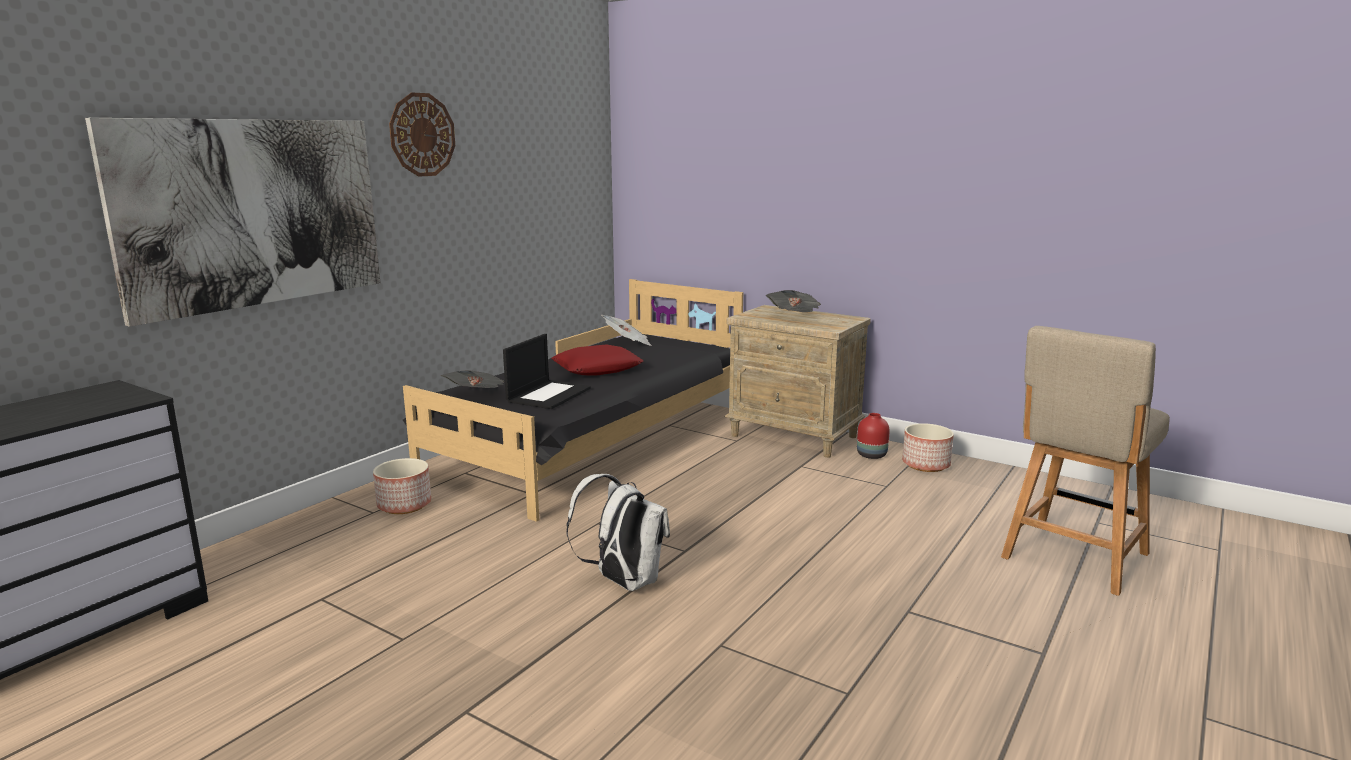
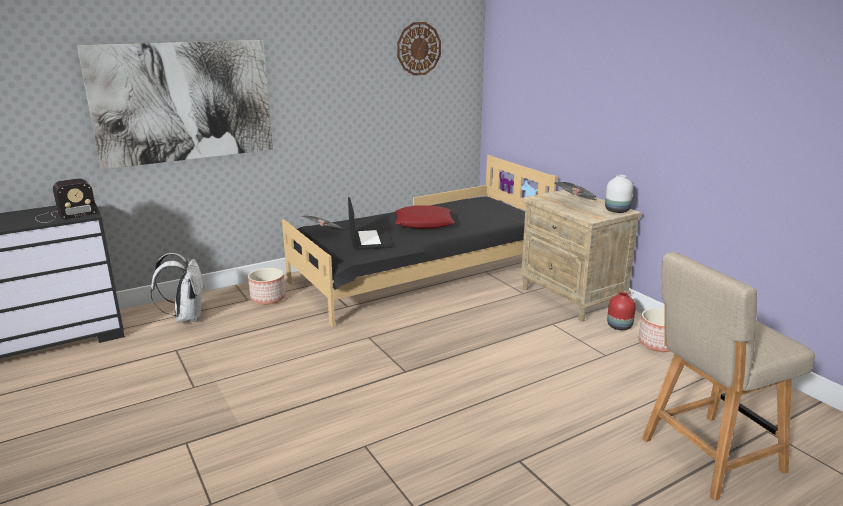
camera: 25 degrees right, 5 degrees up
wall clock [389,93,455,177] -> wall clock moved to [397,22,441,76]
laptop [503,334,591,409] -> laptop turned 60 degrees counterclockwise [348,197,393,250]
white backpack [566,474,670,591] -> white backpack moved to [150,253,204,322]
newspaper [601,315,652,346] -> none
none -> radio [35,178,97,223]
none -> white vase [605,175,633,213]

